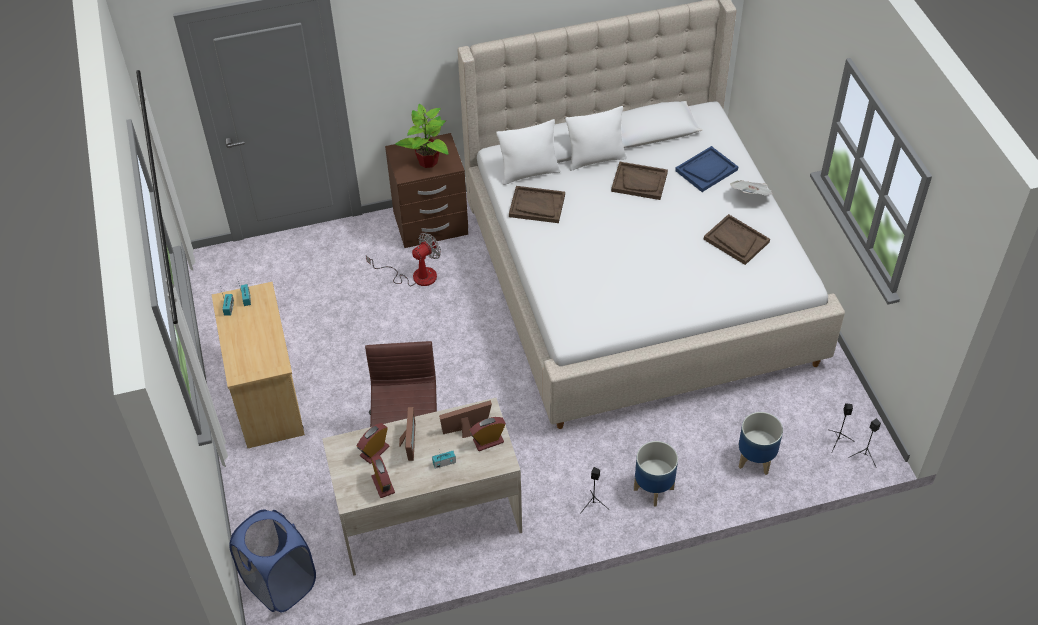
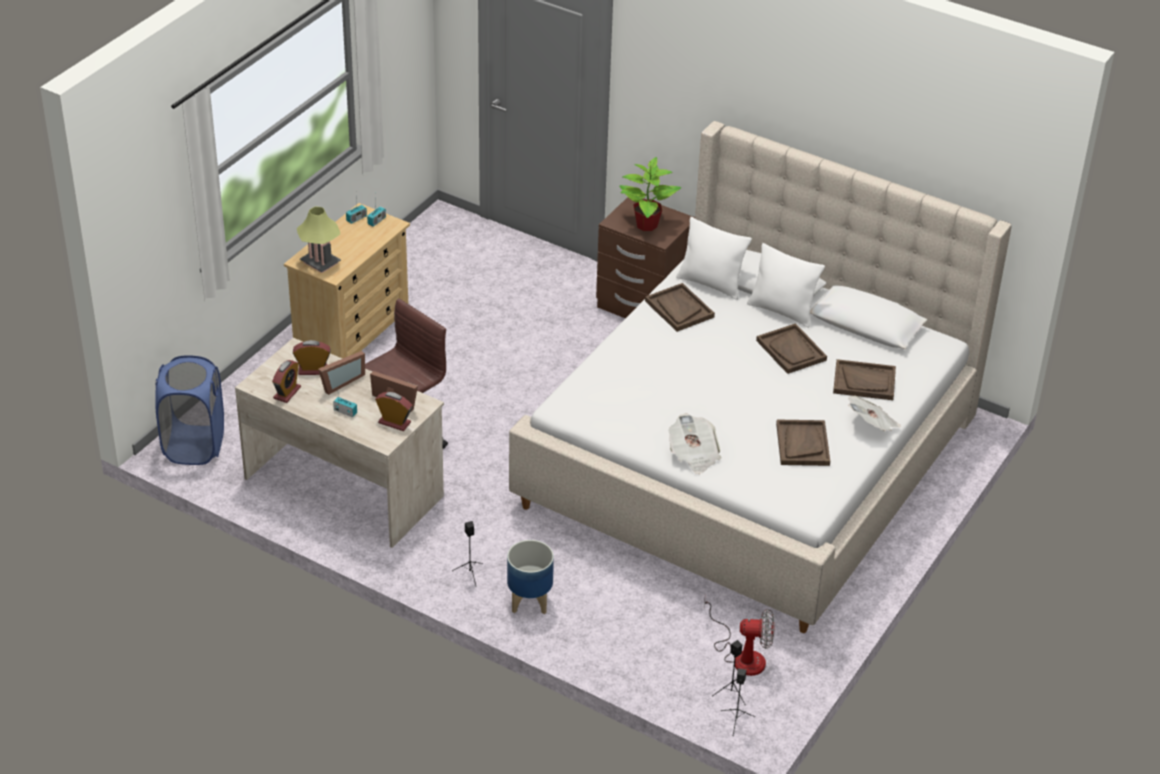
camera: 45 degrees right, 10 degrees down
fan [366,233,441,286] -> fan moved to [704,601,775,676]
blue tray [675,146,738,192] -> brown tray [833,359,896,400]
planter [739,412,783,475] -> none
none -> table lamp [297,207,341,273]
none -> newspaper [668,413,721,474]

